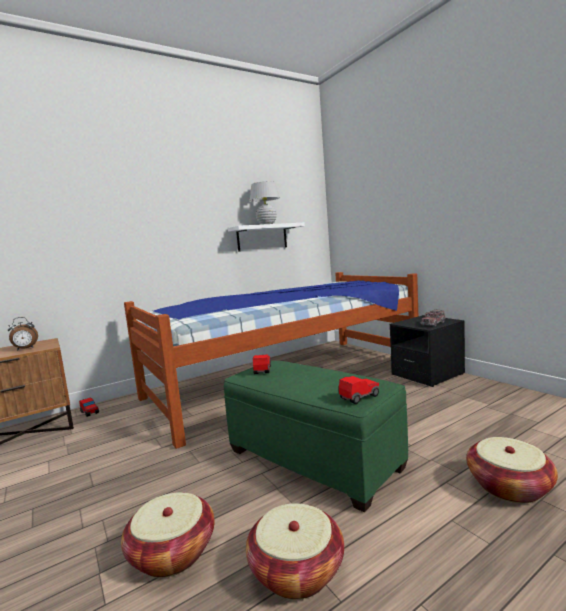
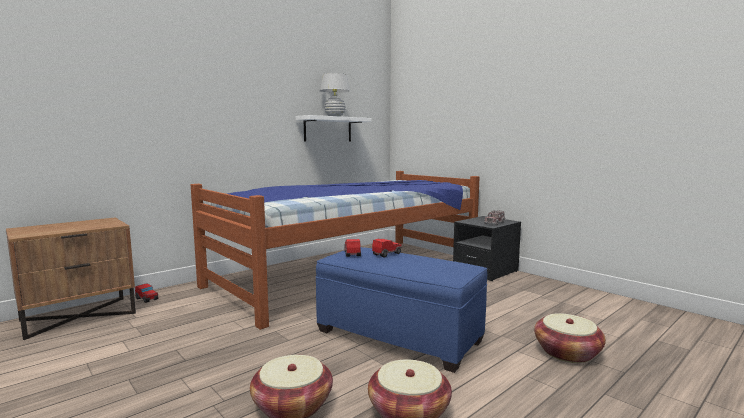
camera: 10 degrees left, 0 degrees up
alarm clock [8,317,38,350] -> none
green ottoman [224,361,408,513] -> blue ottoman [315,247,487,373]
toy car [339,376,380,404] -> toy car moved to [372,239,402,258]

